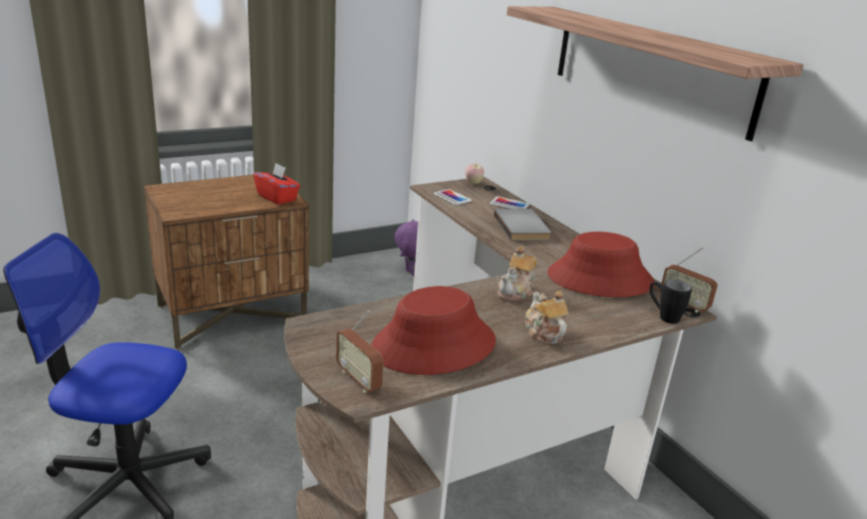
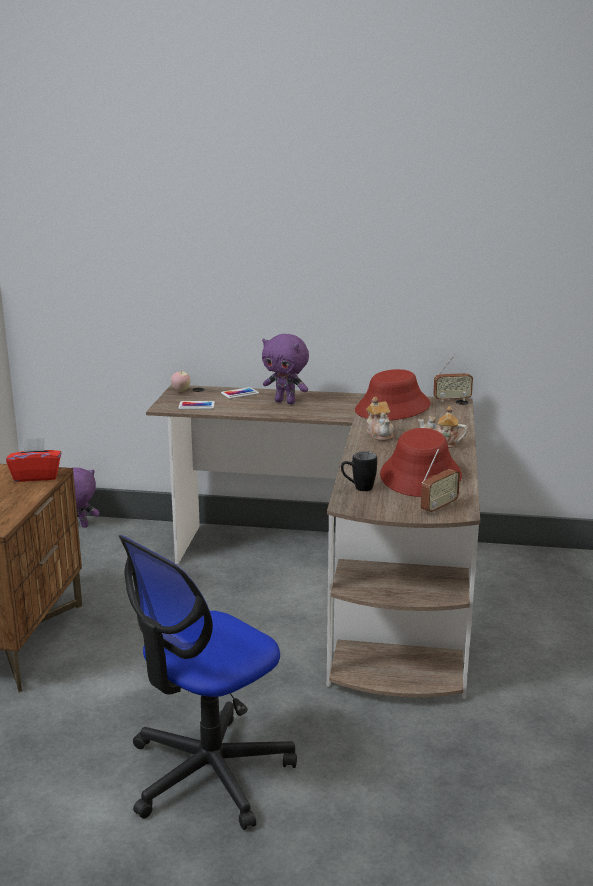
camera: 50 degrees left, 5 degrees down
radio [336,310,383,393] -> radio turned 45 degrees counterclockwise [421,449,460,514]
grey book [494,209,551,241] -> purple plush toy [262,334,309,404]
shelf [507,6,804,141] -> none
black mug [650,279,692,324] -> black mug moved to [341,451,377,491]

